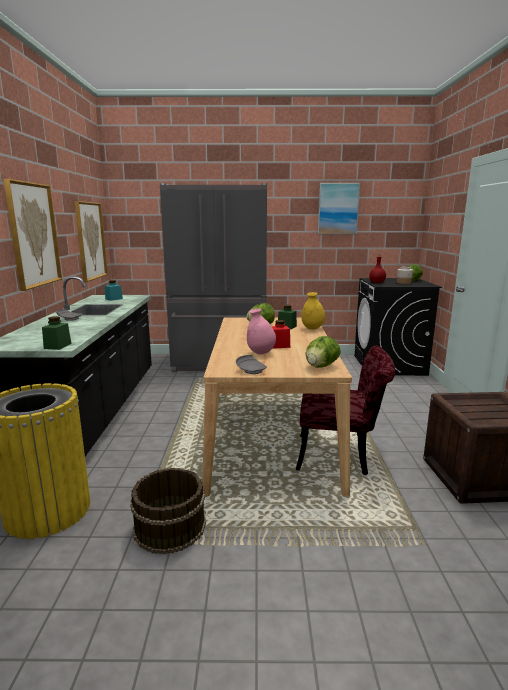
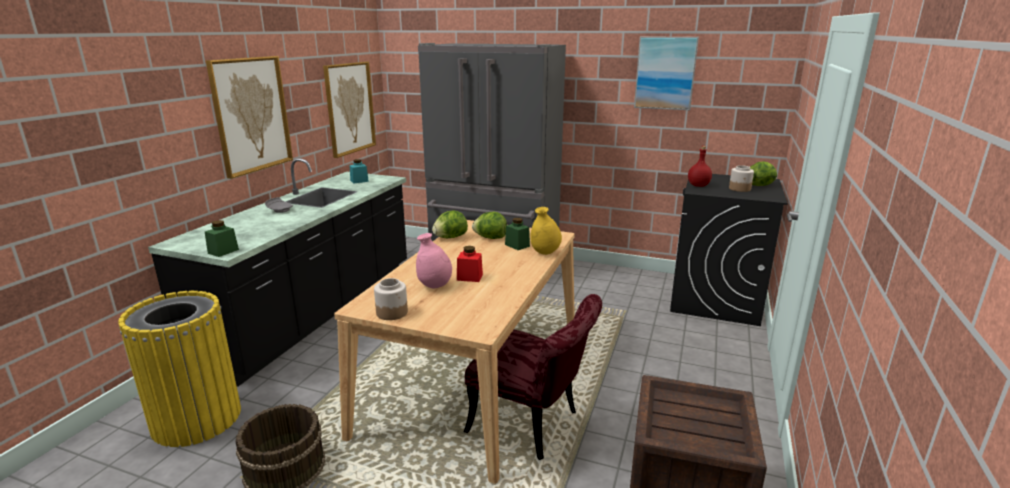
camera: 20 degrees right, 5 degrees up
grey plate [236,355,267,374] -> jar [374,278,408,320]
lettuce [306,336,341,368] -> lettuce moved to [432,210,468,238]

